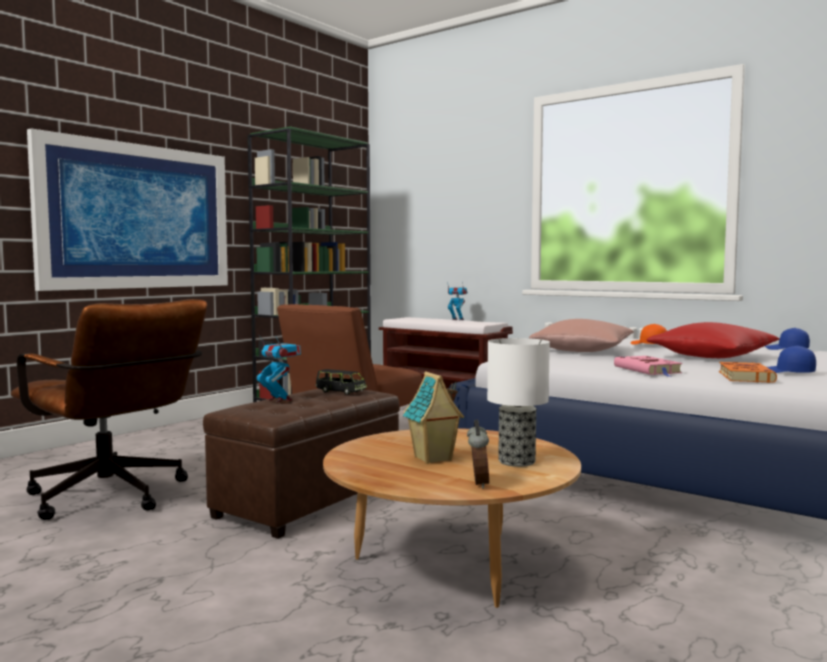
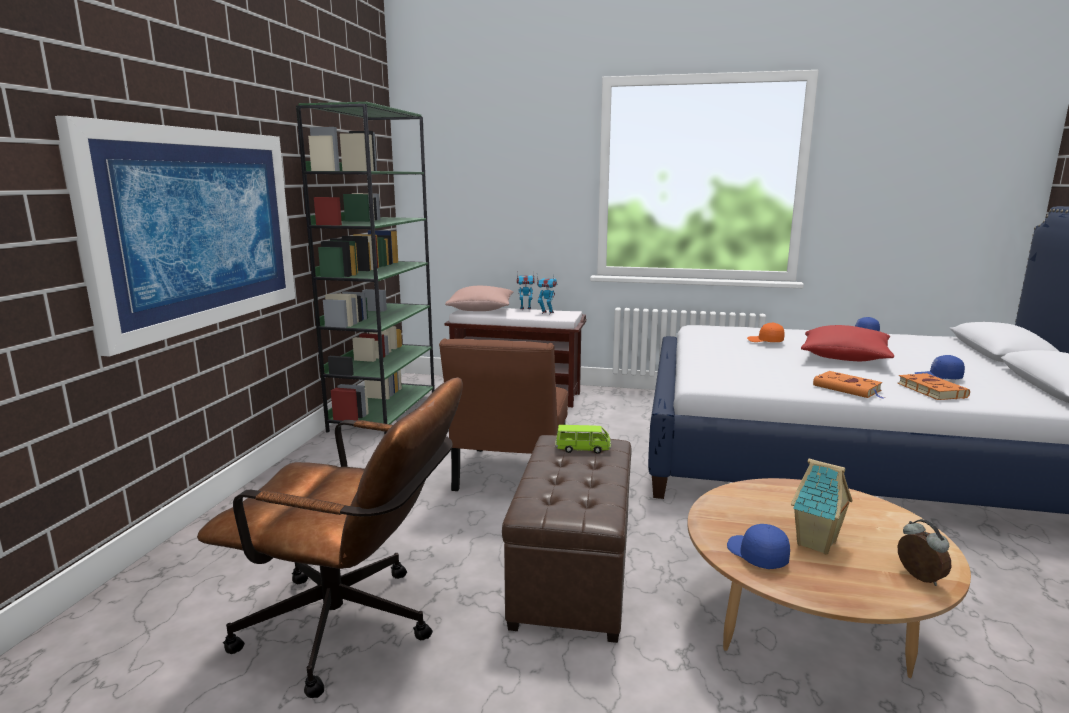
camera: 25 degrees left, 10 degrees up
toy robot [257,335,301,402] -> toy robot moved to [537,276,557,315]
black toy car [316,369,367,395] -> green toy car [555,425,611,454]
table lamp [487,338,550,467] -> none
pink pillow [529,319,634,352] -> pink pillow moved to [445,286,513,311]
pink book [614,356,683,377] -> orange book [813,371,884,399]
none -> blue cap [727,524,790,569]

